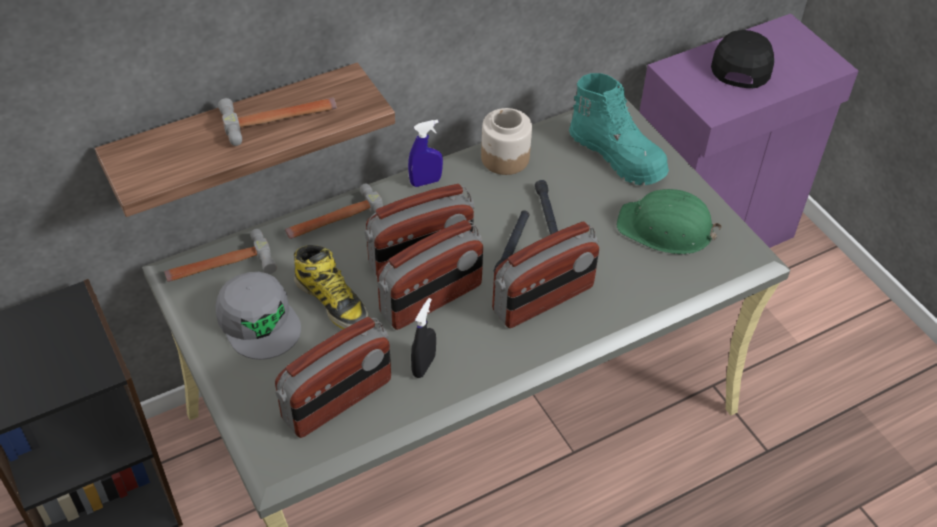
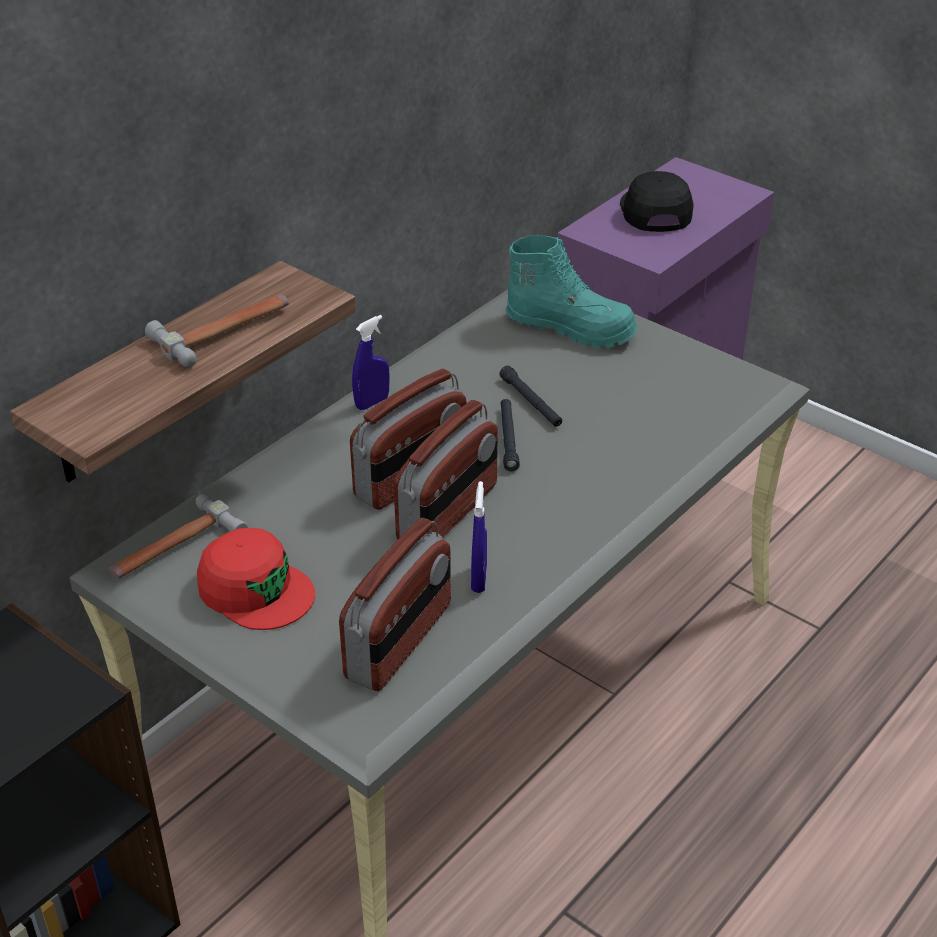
camera: 20 degrees left, 10 degrees down
grey cap [216,272,301,360] -> red cap [197,528,315,630]
hammer [285,183,383,239] -> none
boot [294,245,369,329] -> none
black spray bottle [411,298,436,378] -> blue spray bottle [471,481,487,593]
jar [481,108,532,175] -> none
radio [492,221,599,328] -> none
green hard hat [617,189,722,255] -> none

